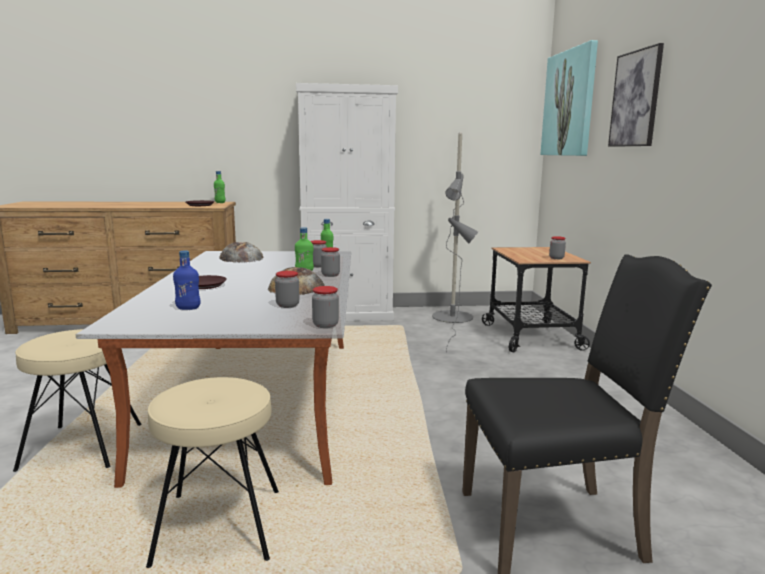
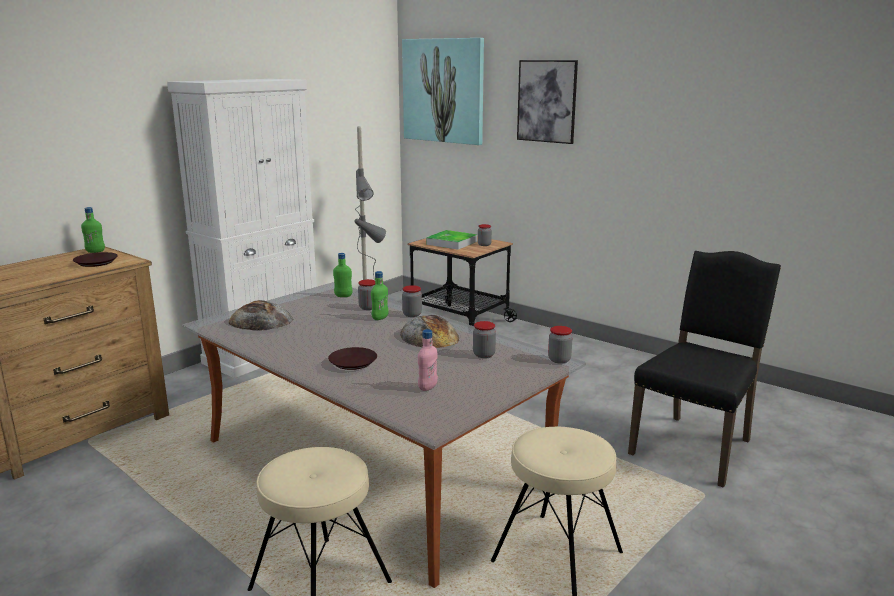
camera: 45 degrees left, 5 degrees up
blue bottle [173,250,200,310] -> pink bottle [418,329,438,391]
none -> tray [426,230,477,250]

